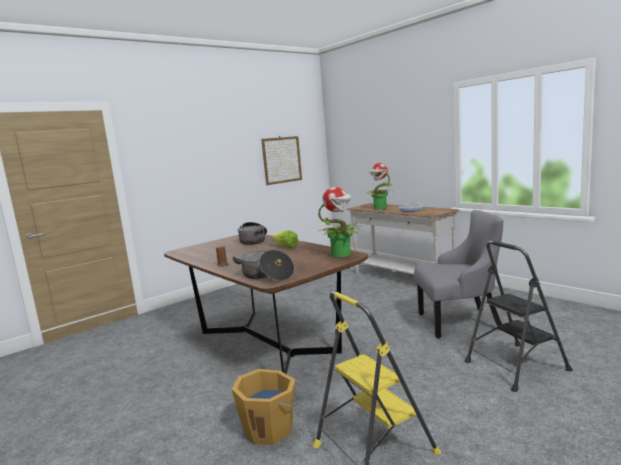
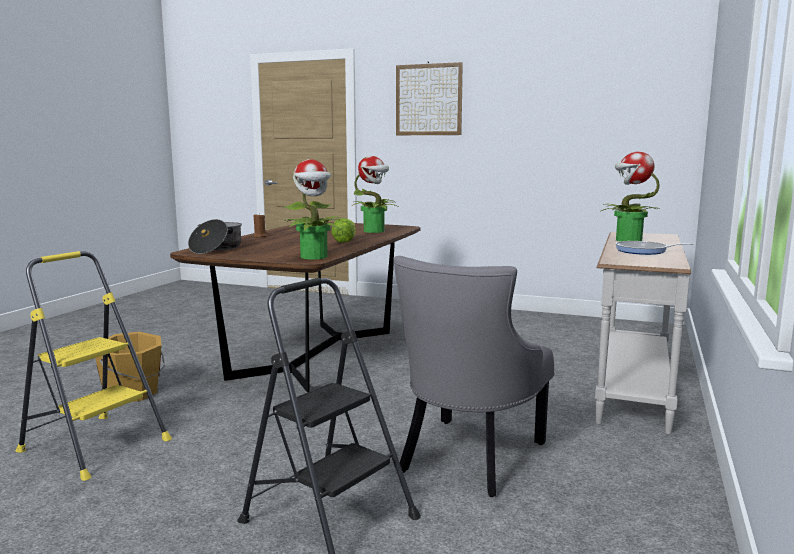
camera: 60 degrees right, 0 degrees up
cooking pot [237,222,267,245] -> potted plant [352,156,397,233]
picture [261,136,302,185] -> picture moved to [396,61,463,135]
grey chair [414,210,504,338] -> grey chair turned 60 degrees clockwise [393,256,555,497]

